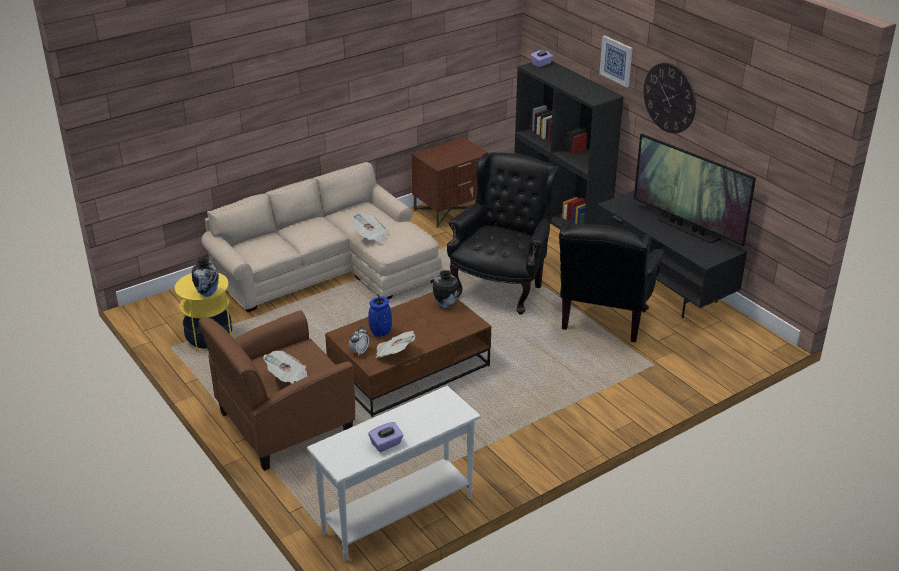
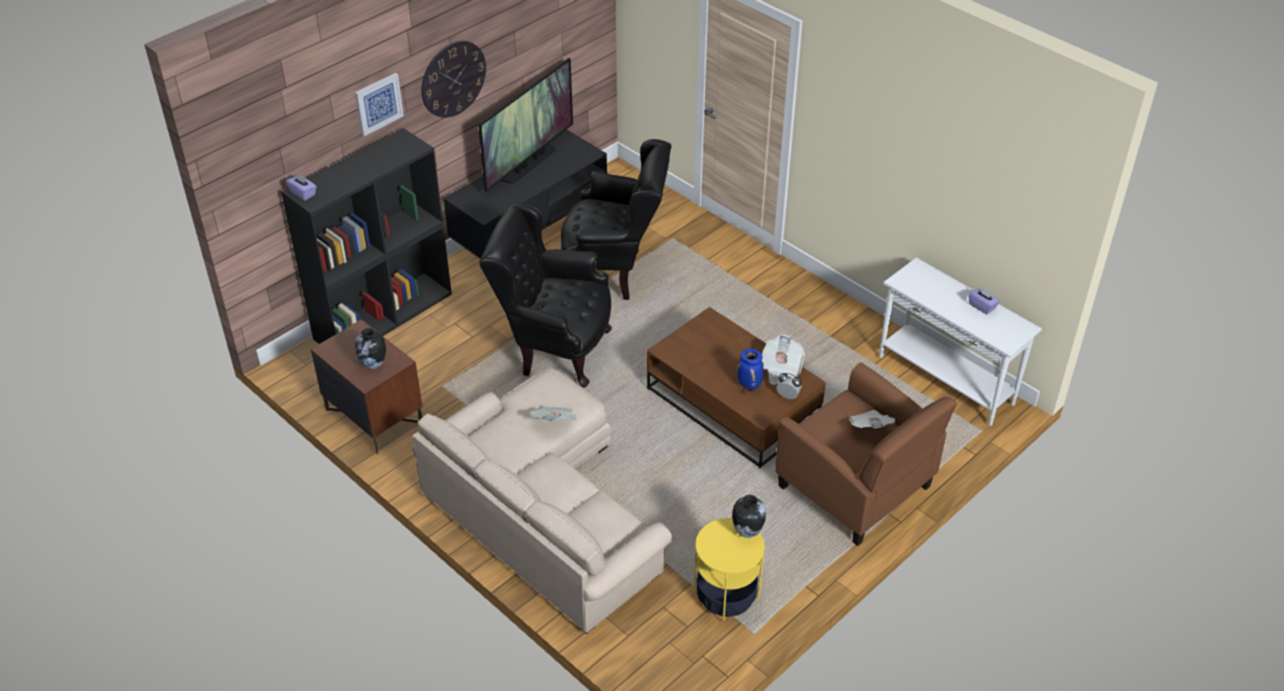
camera: 100 degrees left, 10 degrees up
vase [433,270,459,308] -> vase moved to [355,328,386,369]

